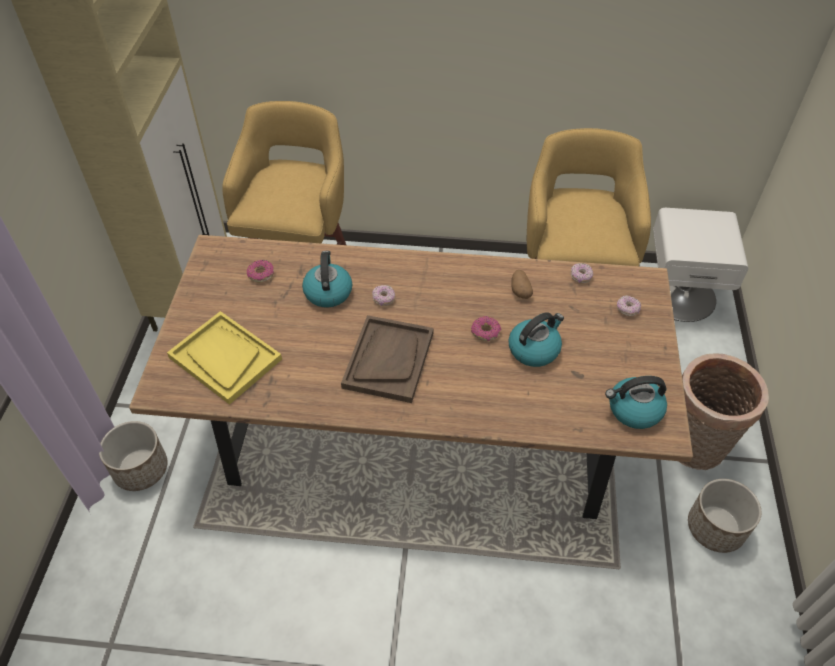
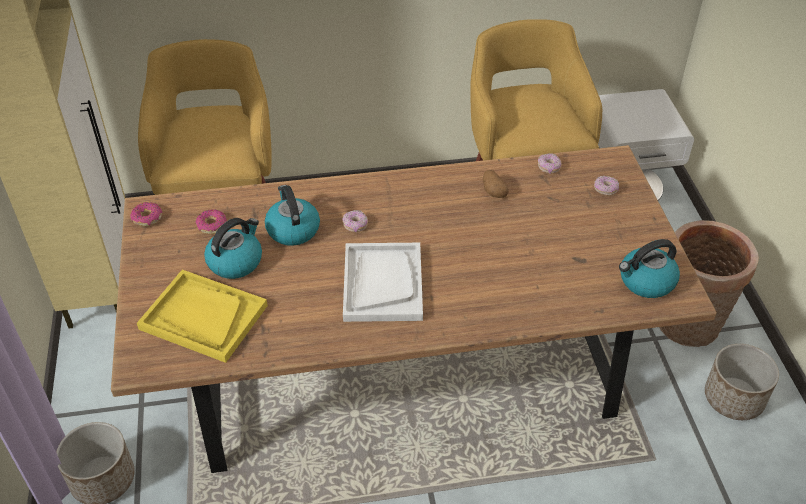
camera: 15 degrees left, 5 degrees down
brown tray [341,315,434,403] -> white tray [343,243,423,322]
donut [471,316,501,341] -> donut moved to [130,202,162,227]
kettle [508,312,564,367] -> kettle moved to [204,218,262,279]

